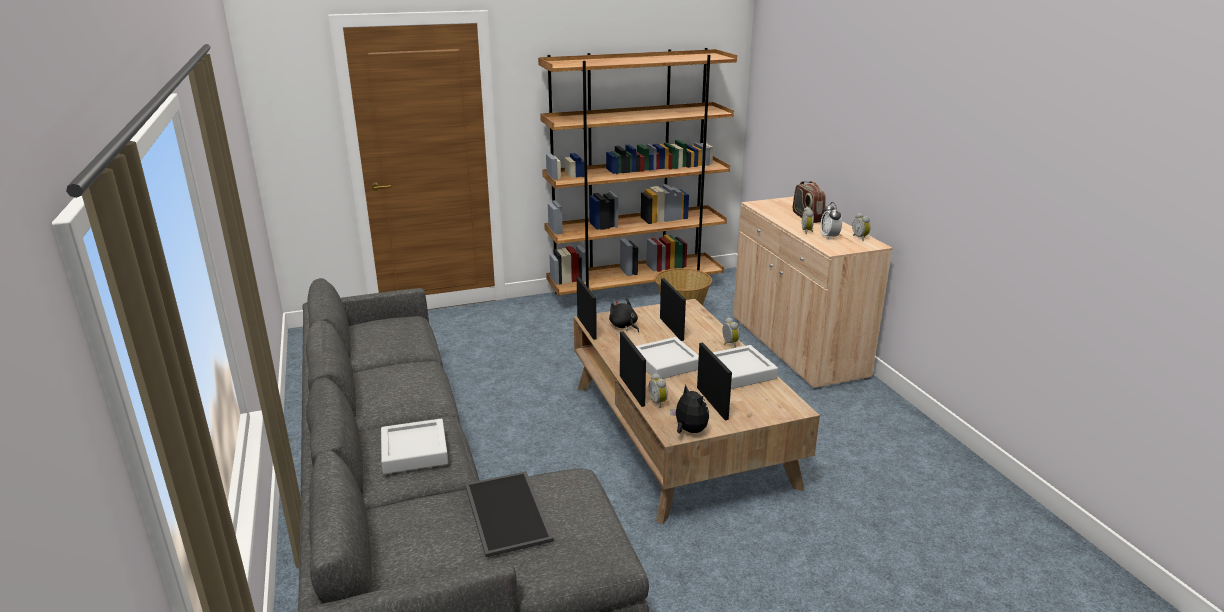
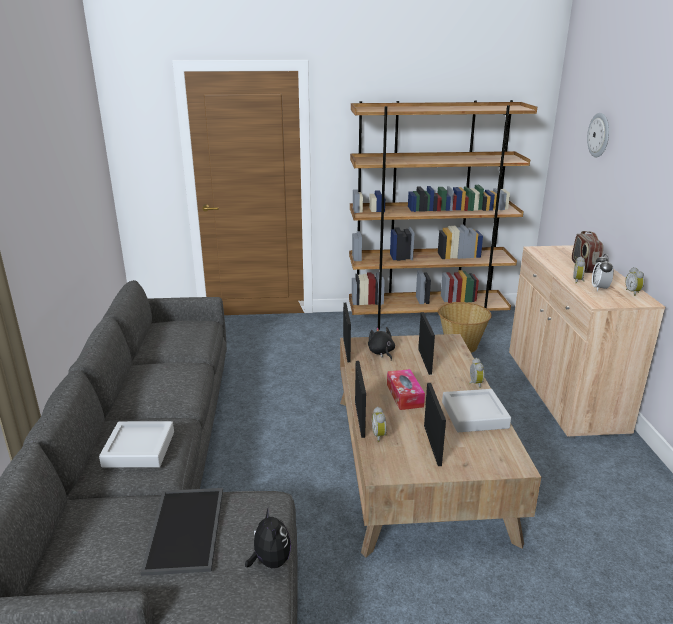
camera: 15 degrees right, 0 degrees up
grey tray [636,337,699,379] -> tissue box [387,369,425,410]
plush toy [670,384,709,433] -> plush toy moved to [245,507,291,568]
none -> wall clock [587,113,609,158]

